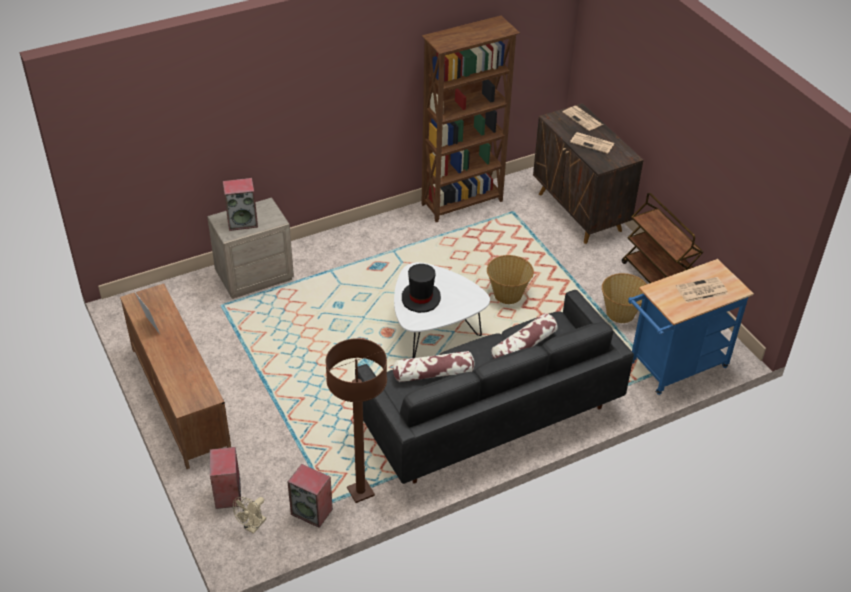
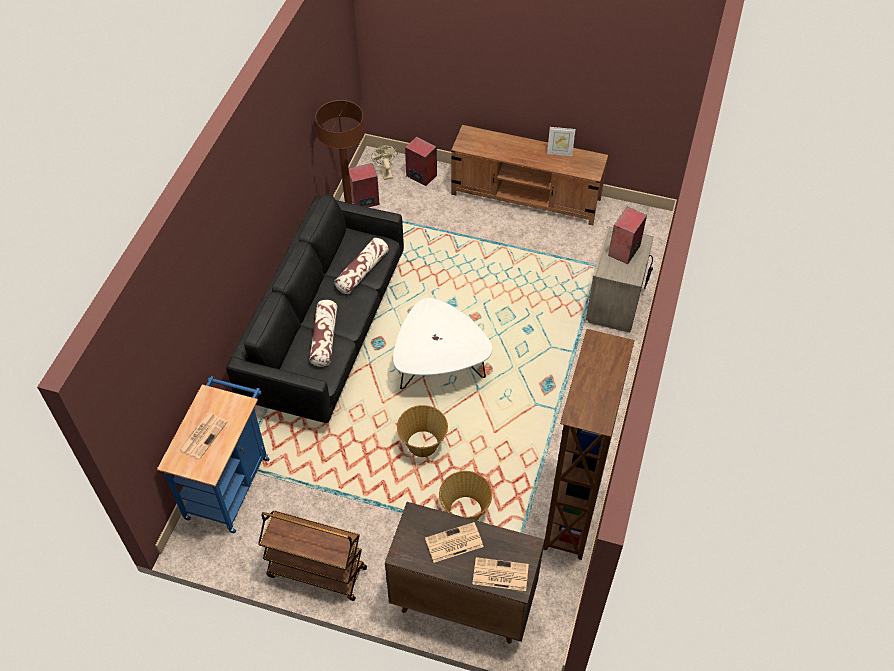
camera: 135 degrees right, 10 degrees up
black hat [402,264,441,313] -> none
basket [602,273,647,323] -> basket moved to [439,471,492,521]

